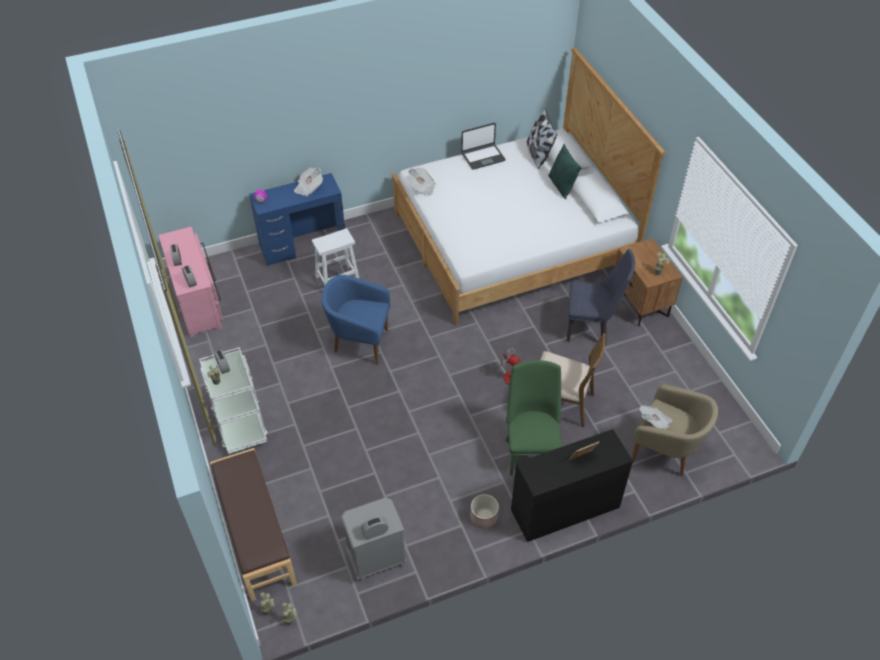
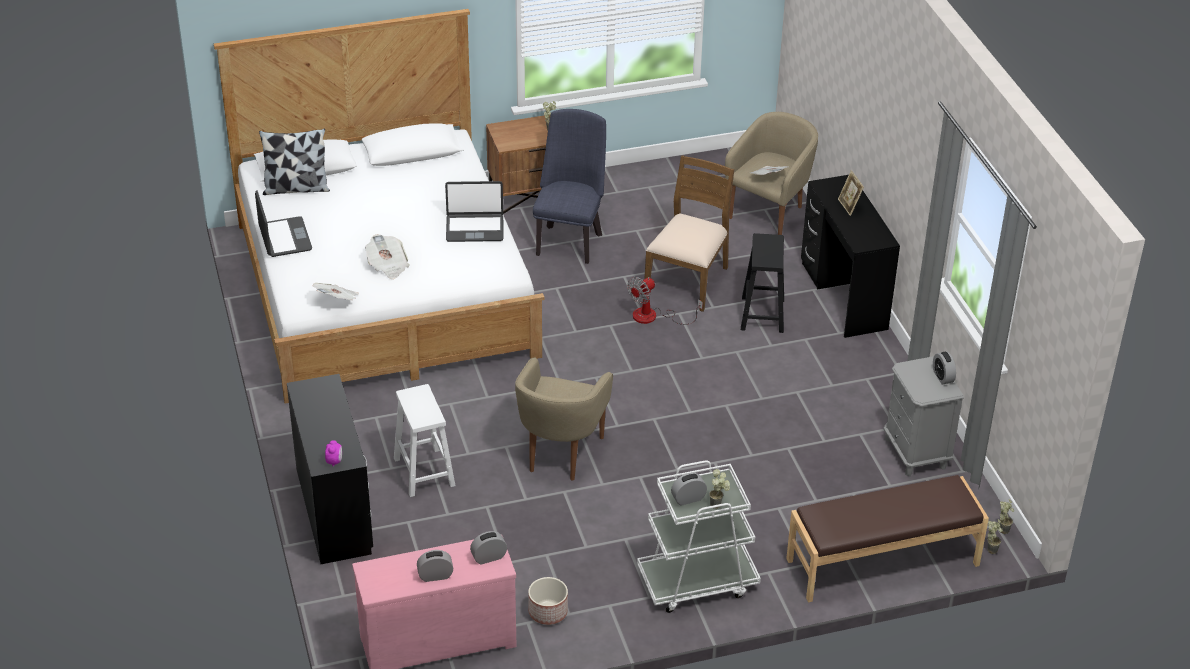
camera: 85 degrees left, 10 degrees down
blue desk [249,173,345,266] -> black desk [287,374,373,564]
newspaper [294,167,323,197] -> newspaper moved to [365,234,410,280]
blue armchair [321,275,390,365] -> beige armchair [515,358,613,481]
planter [470,494,499,529] -> planter moved to [528,577,568,625]
green chair [506,360,562,476] -> black stool [741,233,784,333]
green pillow [548,144,581,199] -> none
none -> laptop [445,181,503,242]

